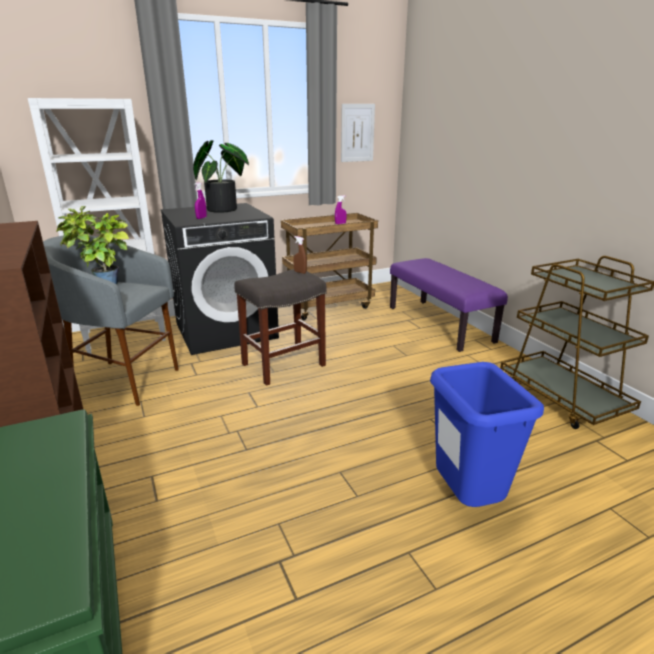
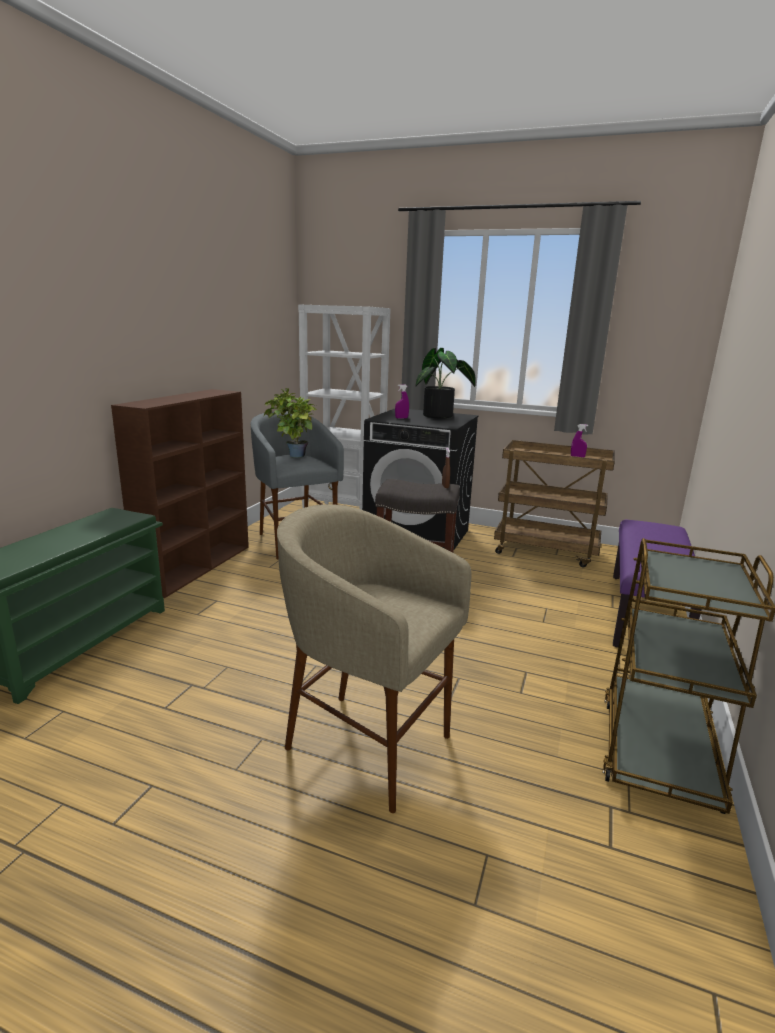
camera: 45 degrees right, 5 degrees down
picture [341,104,375,162] -> none
blue trash can [430,362,544,507] -> beige stool [277,504,471,813]

